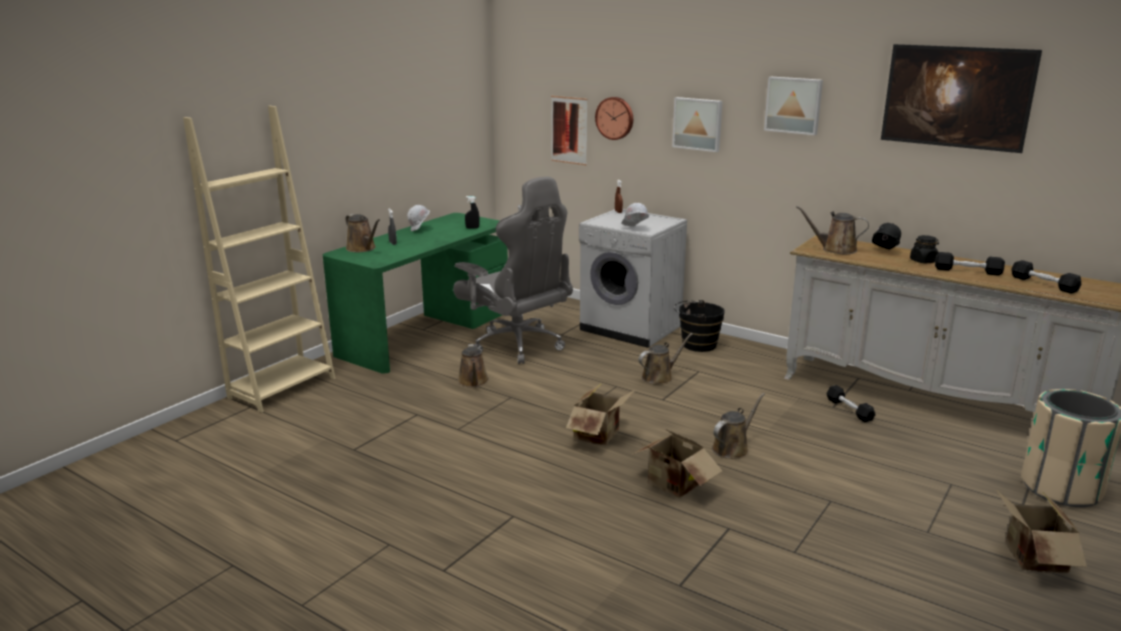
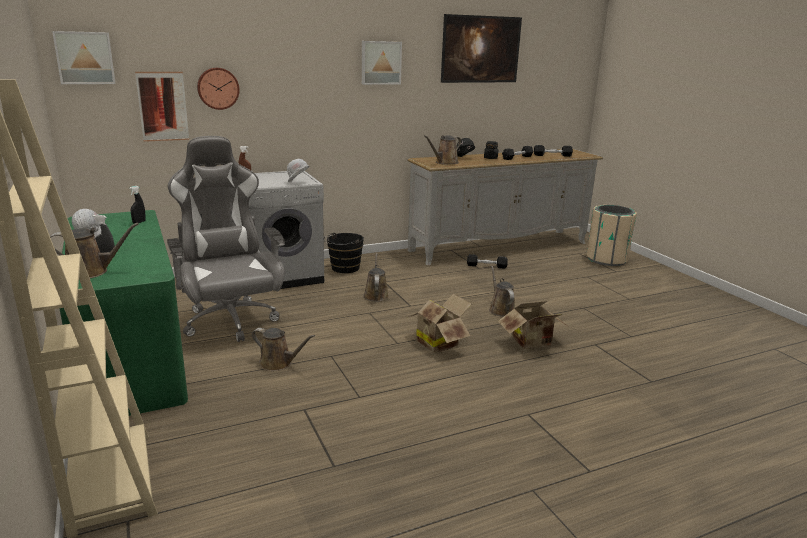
camera: 60 degrees left, 0 degrees up
grey office chair [453,177,573,364] -> grey office chair turned 105 degrees counterclockwise [167,136,285,342]
picture [672,97,723,152] -> picture moved to [52,31,116,84]
cardboard box [995,489,1087,573] -> none

